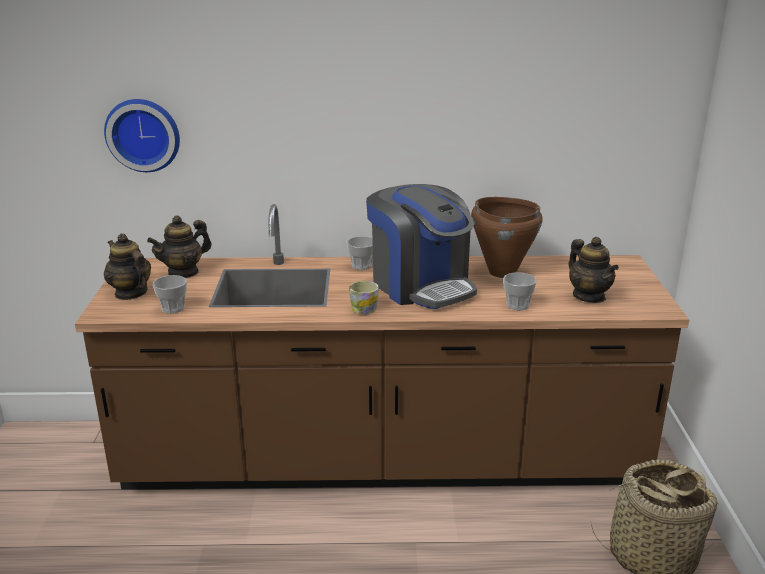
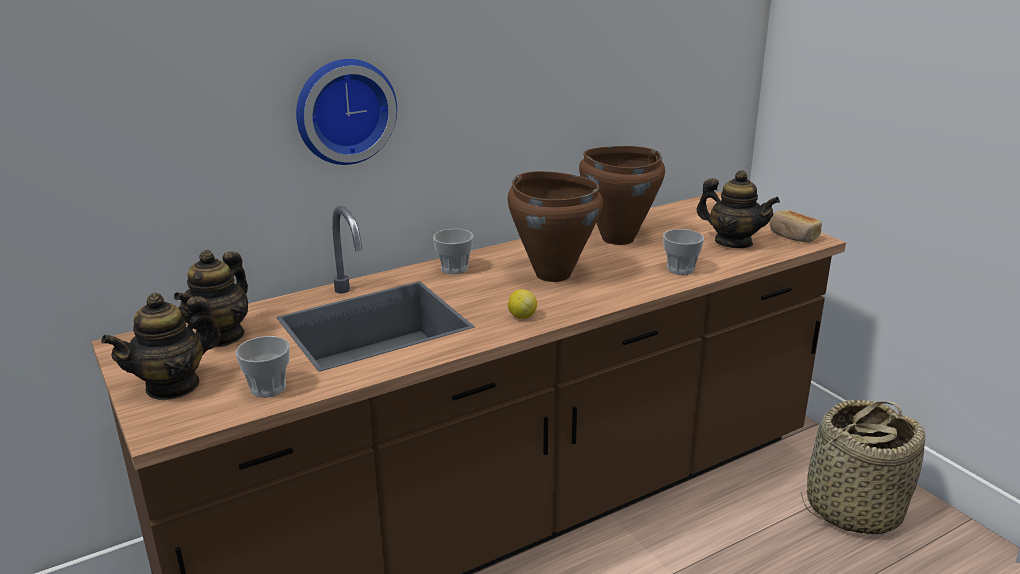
camera: 30 degrees left, 0 degrees up
wall clock [104,99,180,172] -> wall clock moved to [296,59,397,165]
teapot [104,233,151,300] -> teapot turned 60 degrees counterclockwise [101,293,221,401]
mug [349,281,379,314] -> lemon [508,289,537,319]
coffee machine [366,184,477,309] -> brown cooking pot [507,171,603,282]
none -> bread [770,210,822,243]

